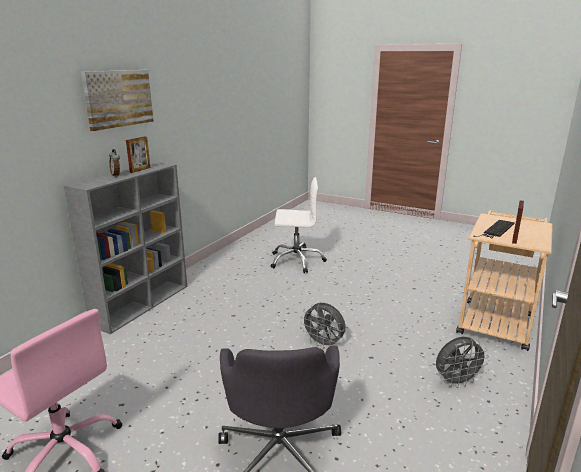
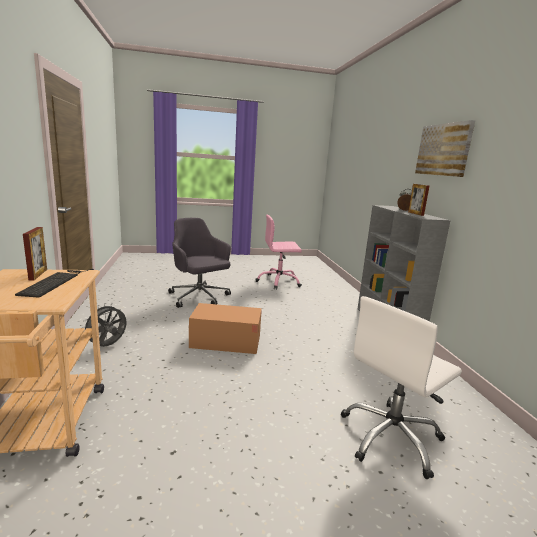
camera: 140 degrees right, 5 degrees down
grey fan [301,303,345,349] -> cardboard box [189,303,262,354]

